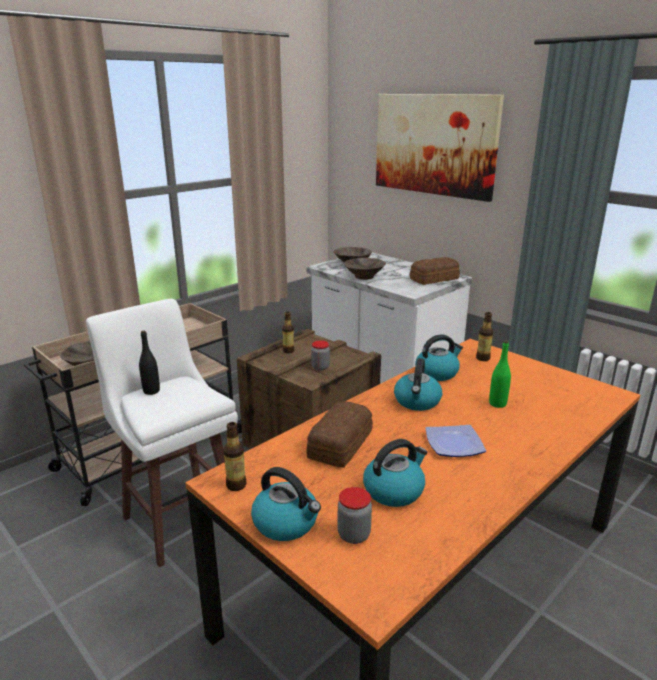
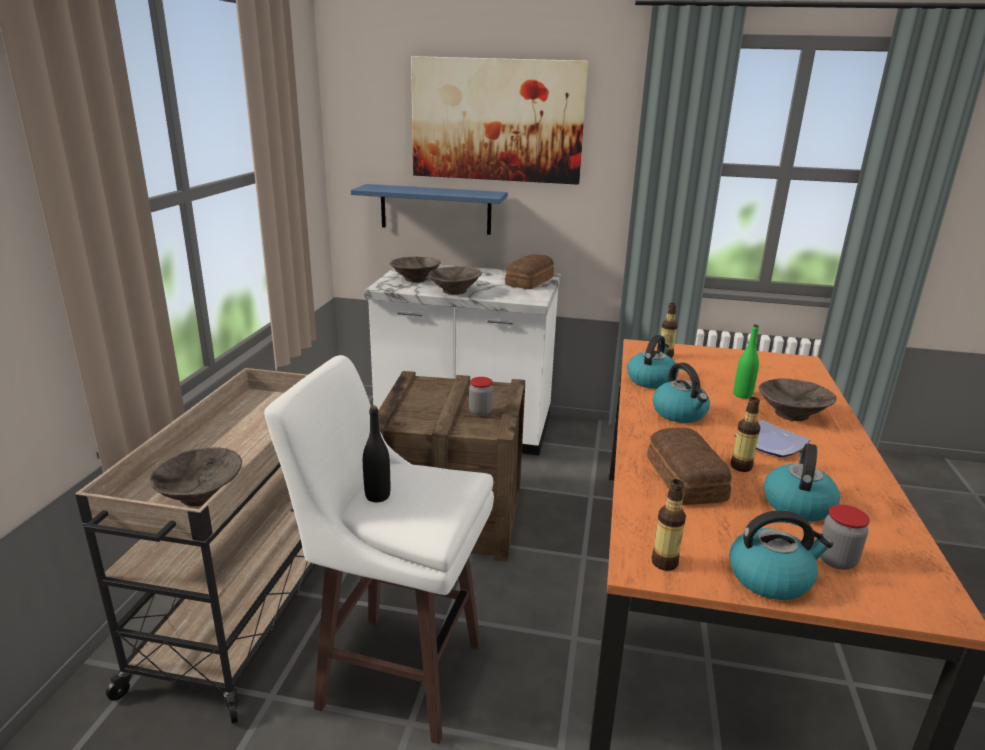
camera: 35 degrees left, 0 degrees up
bottle [282,312,294,353] -> bottle moved to [731,397,761,472]
none -> blue shelf [351,184,508,235]
none -> brown bowl [759,378,836,421]

